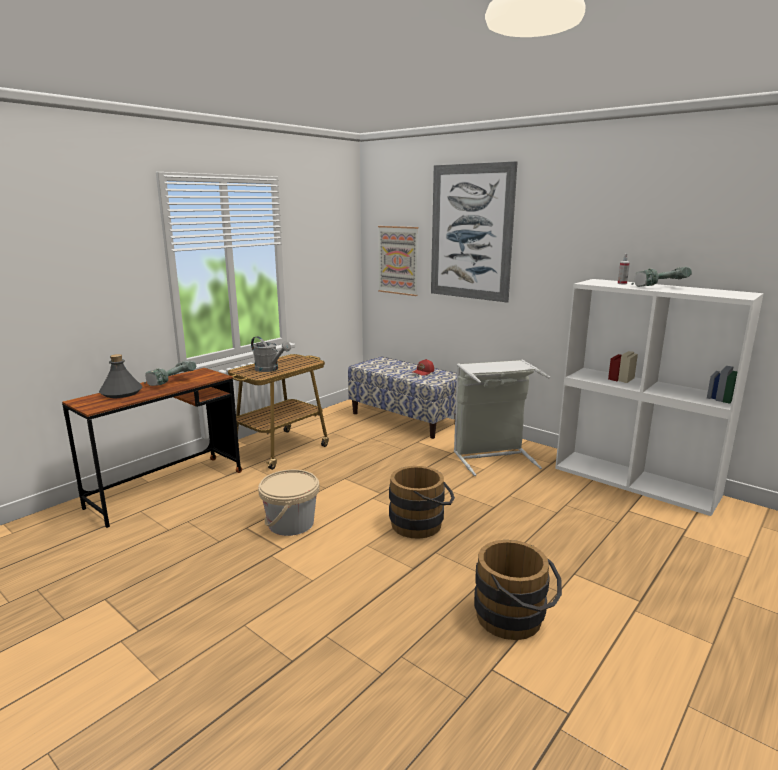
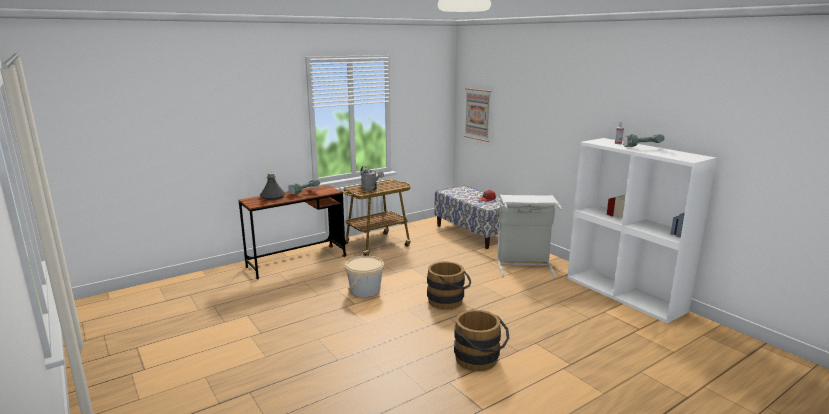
camera: 15 degrees right, 0 degrees up
picture [431,161,518,303] -> none

